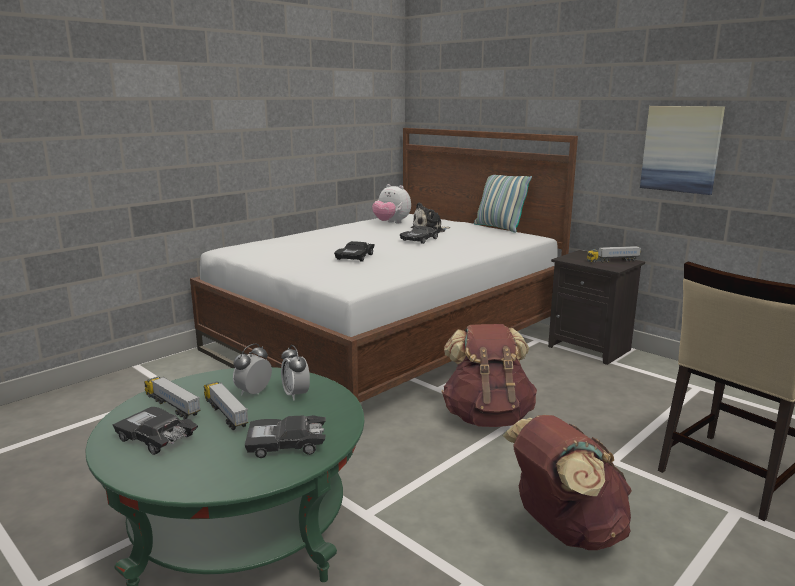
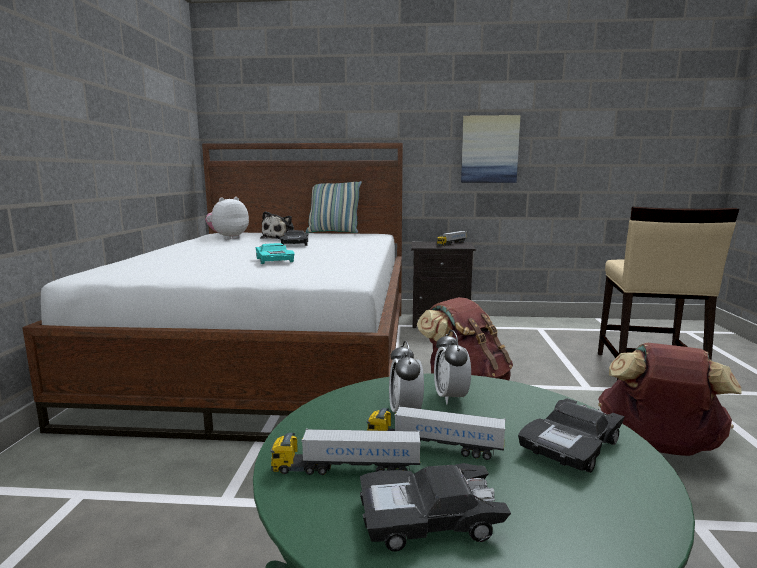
camera: 40 degrees left, 5 degrees down
alarm clock [281,345,310,401] -> alarm clock turned 60 degrees clockwise [434,330,471,404]
black toy car [334,241,375,262] -> turquoise toy car [255,243,295,264]
plush toy [372,184,411,223] -> plush toy turned 135 degrees clockwise [205,197,249,239]

